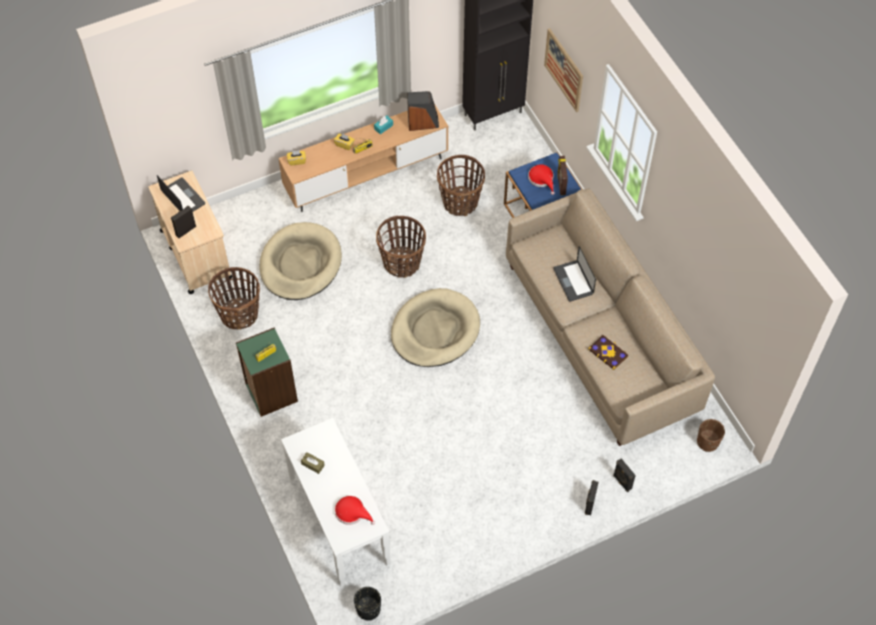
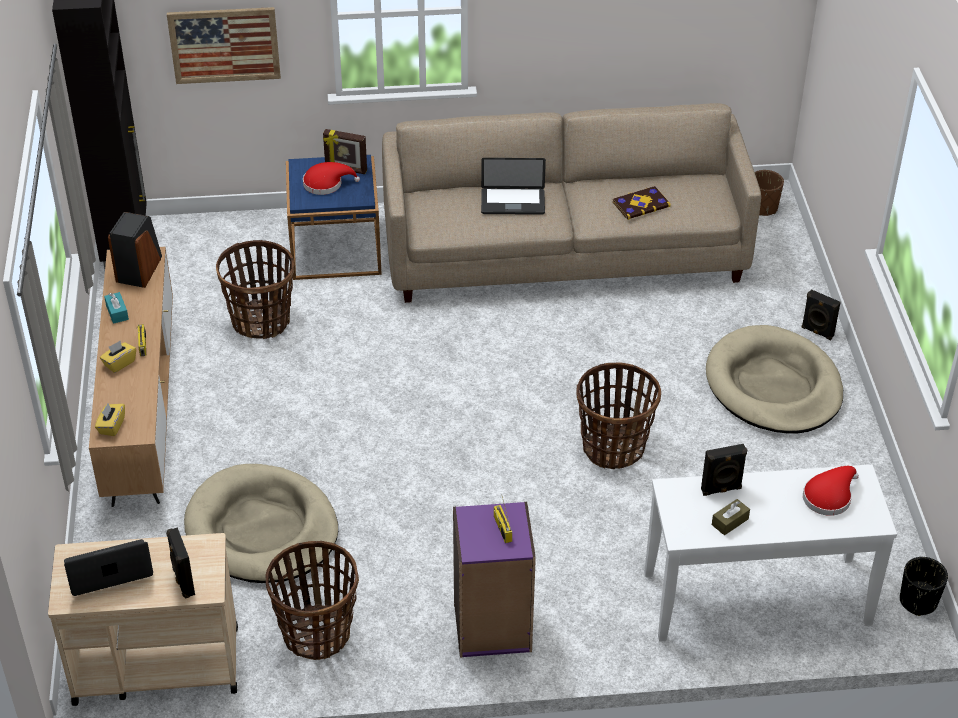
camera: 70 degrees left, 15 degrees down
green bookcase [236,327,298,417] -> purple bookcase [453,502,536,658]
basket [376,216,426,278] -> basket moved to [576,362,661,470]
beige dog bed [391,288,480,367] -> beige dog bed moved to [706,325,843,433]
black speaker [613,459,636,492] -> black speaker moved to [701,444,747,496]

